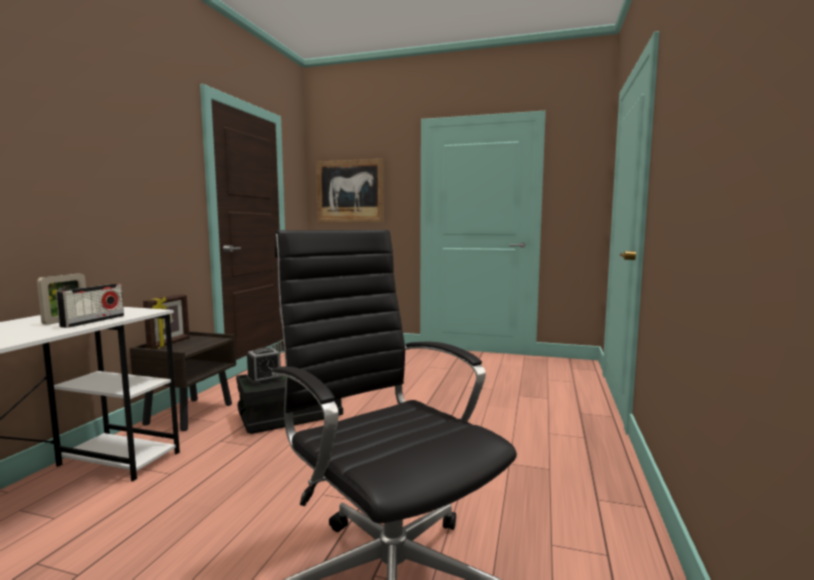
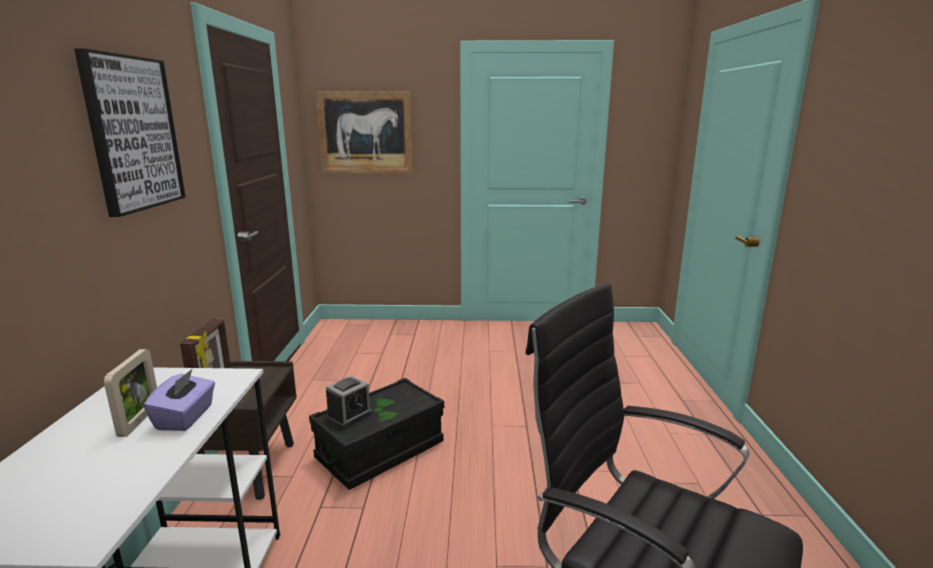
camera: 15 degrees left, 10 degrees up
radio [56,284,124,328] -> purple tissue box [143,369,215,431]
none -> picture [74,49,186,217]

